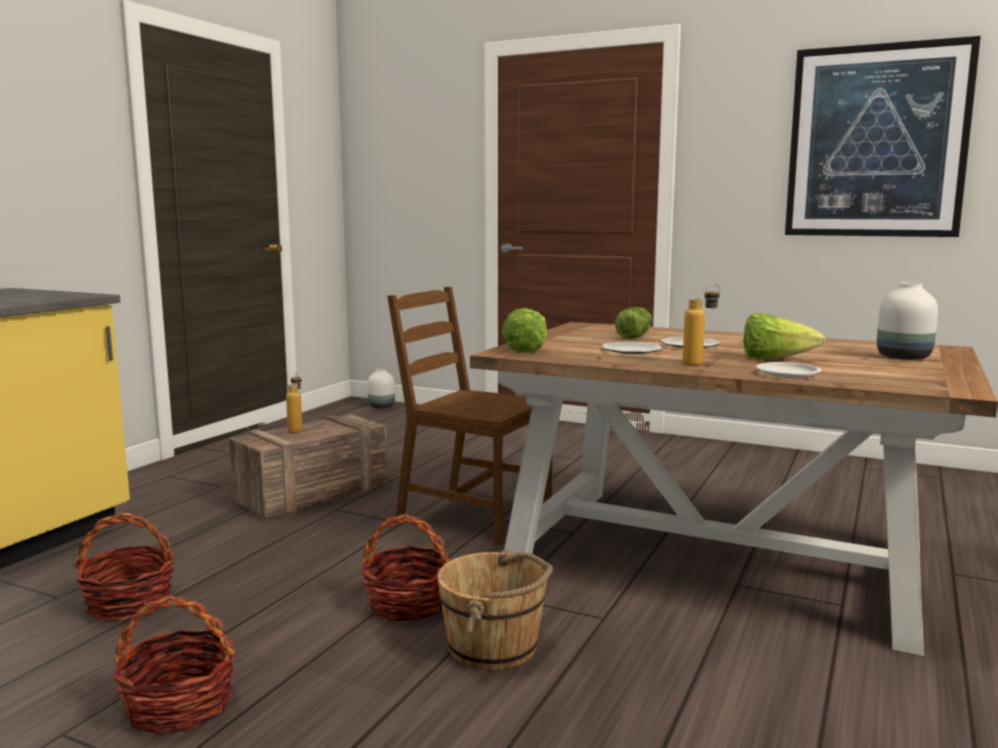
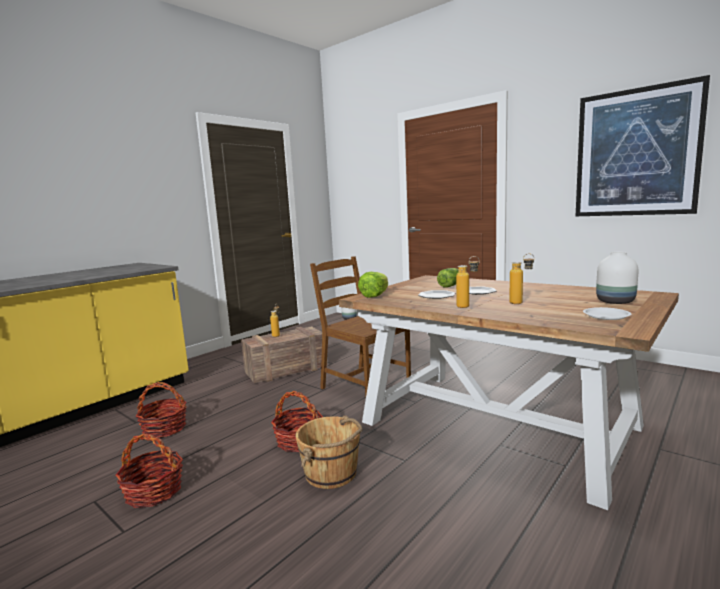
camera: 15 degrees right, 0 degrees up
lettuce [744,313,825,359] -> bottle [509,253,535,304]
white plate [756,362,821,378] -> white plate moved to [583,307,631,320]

